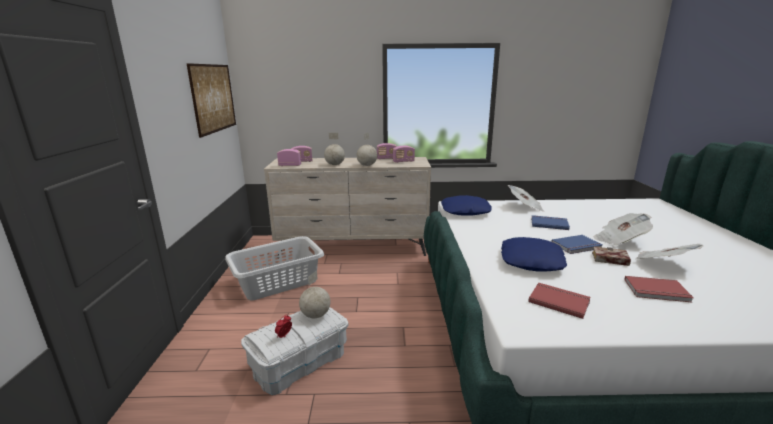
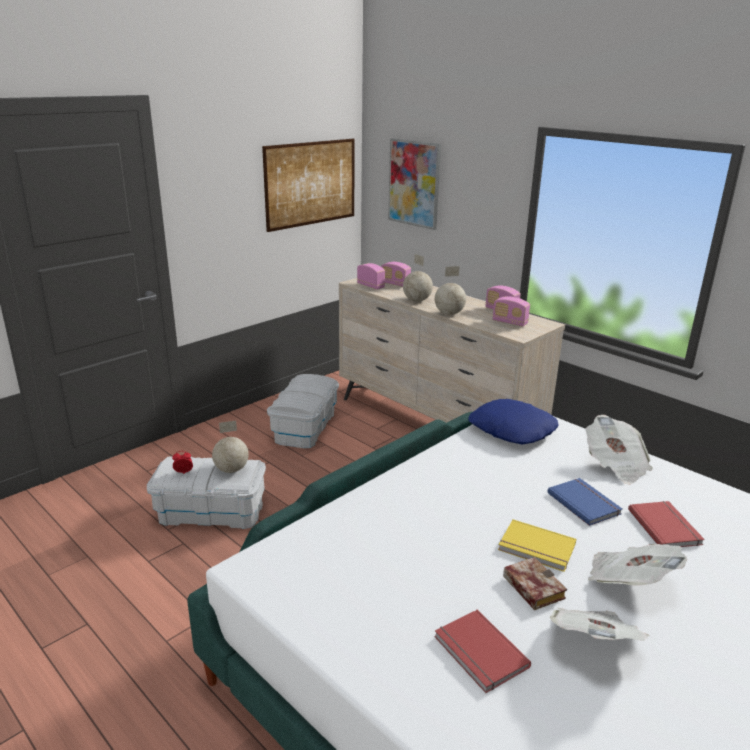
camera: 45 degrees right, 5 degrees up
grey laundry basket [225,236,324,300] -> white storage box [267,374,339,448]
blue pillow [501,237,567,272] -> none
red book [528,283,591,319] -> red book moved to [628,501,705,547]
blue book [551,235,602,254] -> yellow book [498,520,576,572]
none -> picture [388,138,441,230]

